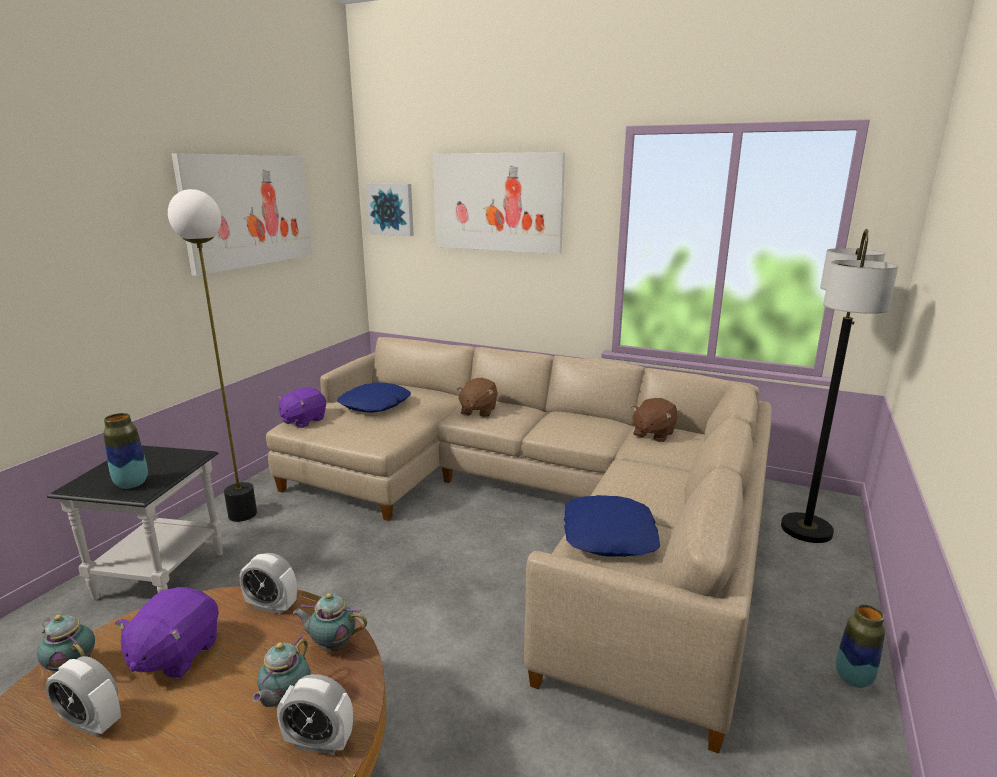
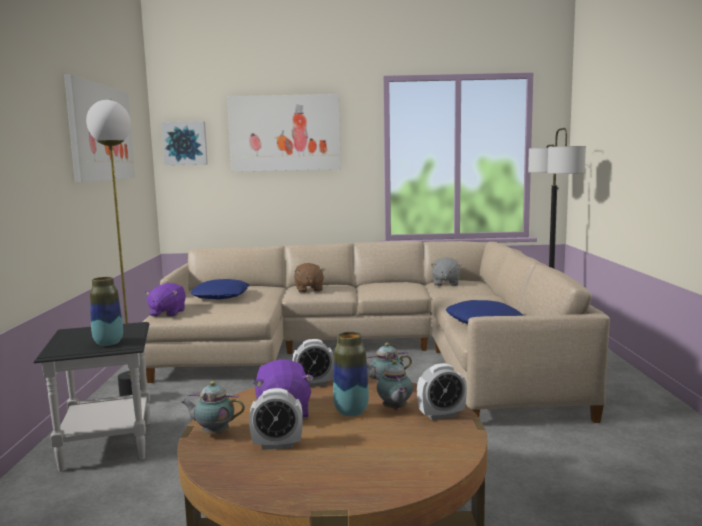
camera: 25 degrees left, 10 degrees down
brown plush toy [631,398,678,442] -> grey plush toy [431,257,461,286]
vase [836,604,885,688] -> vase moved to [333,332,369,417]

